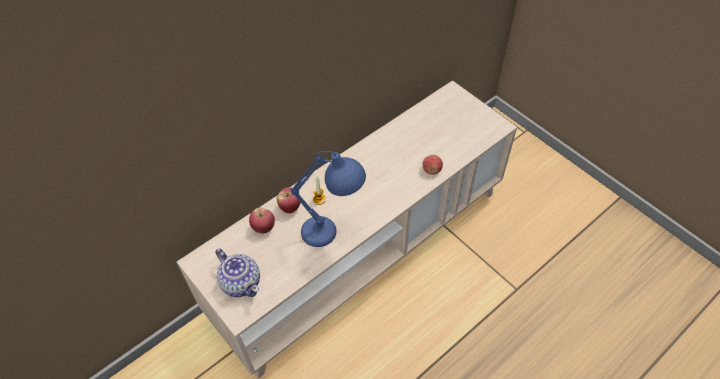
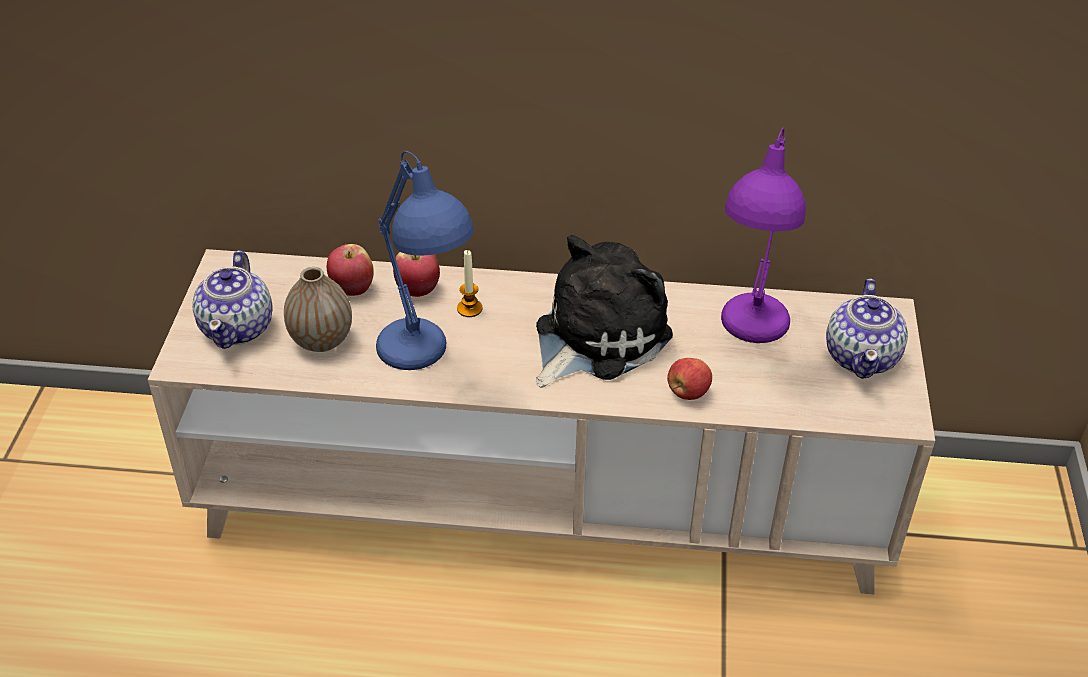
camera: 45 degrees right, 10 degrees down
none -> vase [284,267,352,352]
none -> plush toy [536,235,673,388]
none -> purple table lamp [721,128,806,343]
none -> teapot [826,278,908,379]

